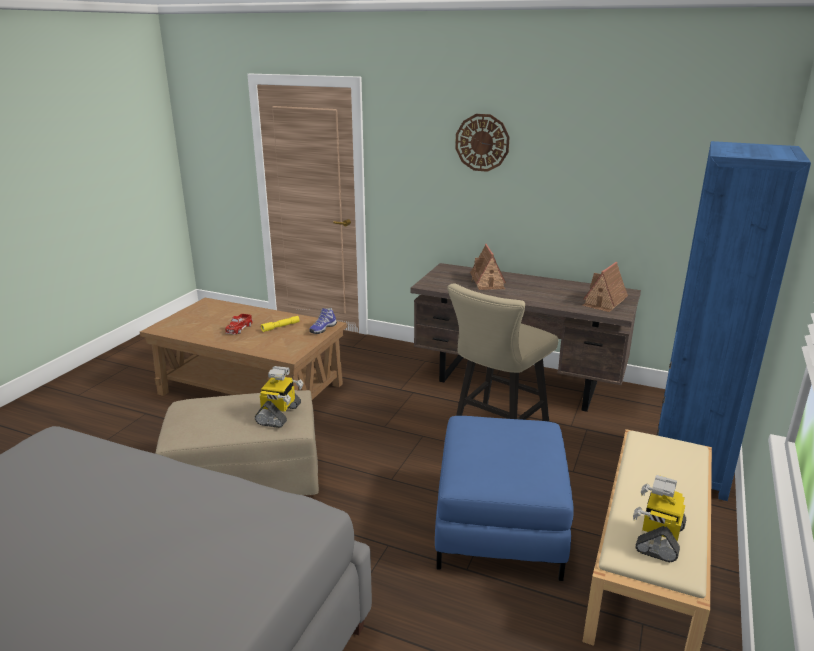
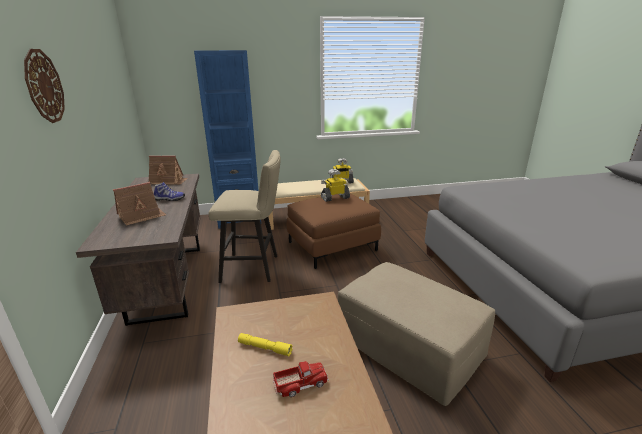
camera: 125 degrees left, 0 degrees up
toy robot [255,366,304,428] -> toy robot moved to [321,169,350,202]
shoe [309,308,337,334] -> shoe moved to [154,182,185,201]
blue ottoman [435,416,574,581] -> brown ottoman [287,193,381,269]

